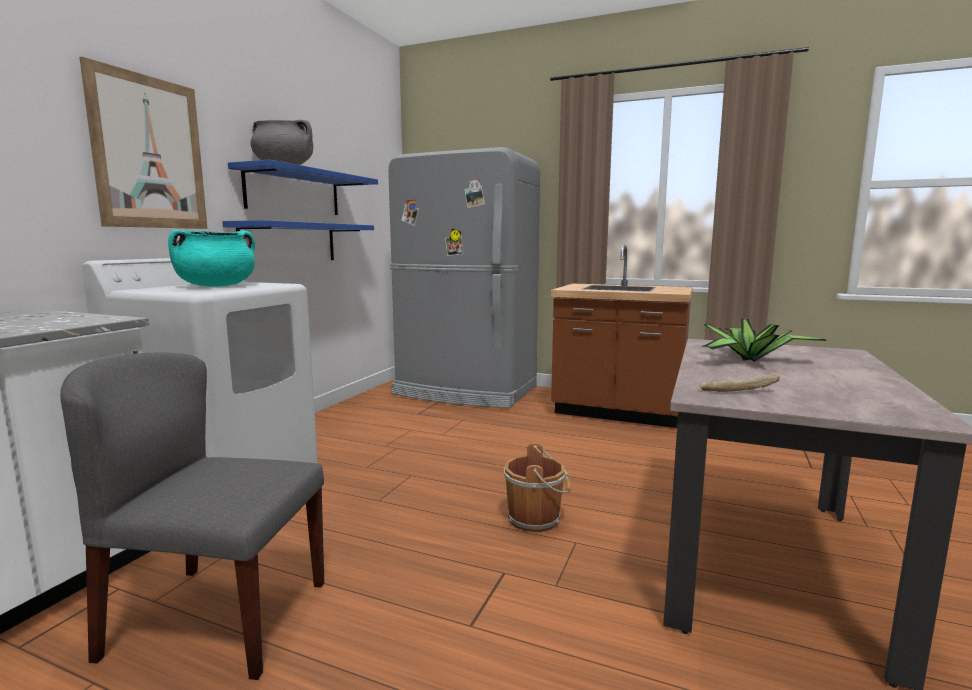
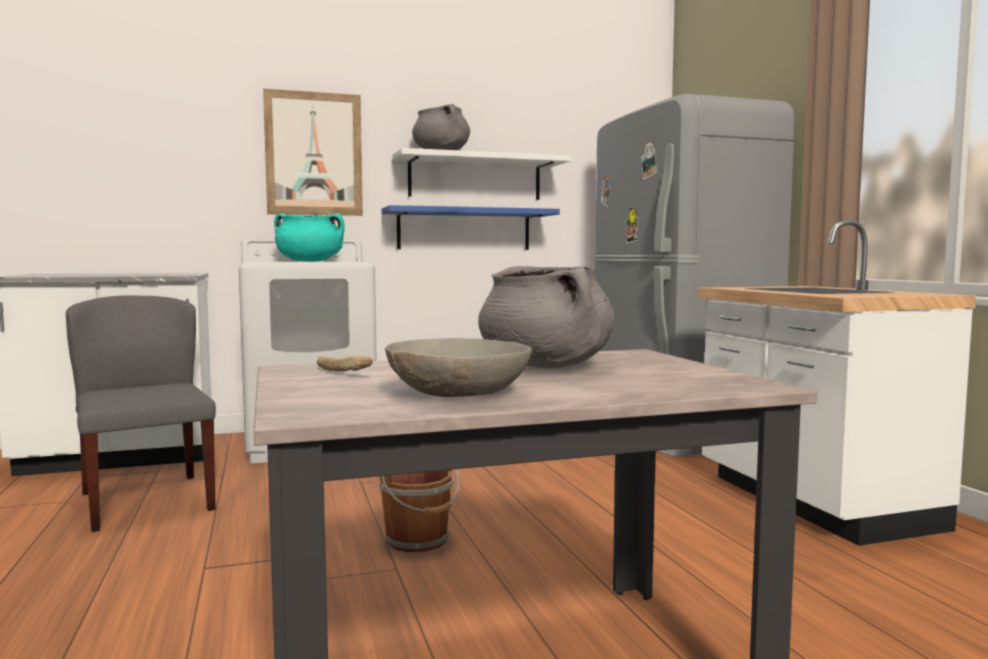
camera: 50 degrees right, 5 degrees down
blue shelf [228,160,378,215] -> white shelf [393,148,571,200]
brown counter [551,245,693,428] -> white counter [698,220,976,546]
potted plant [701,319,827,362] -> grey cooking pot [478,266,615,368]
none -> grey bowl [385,338,532,397]

